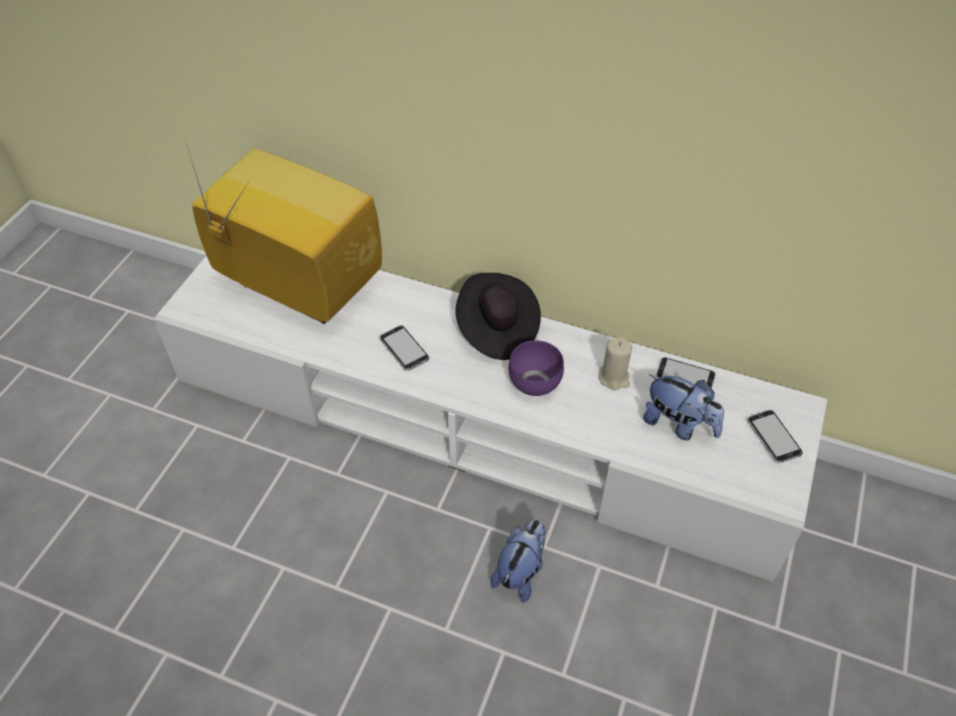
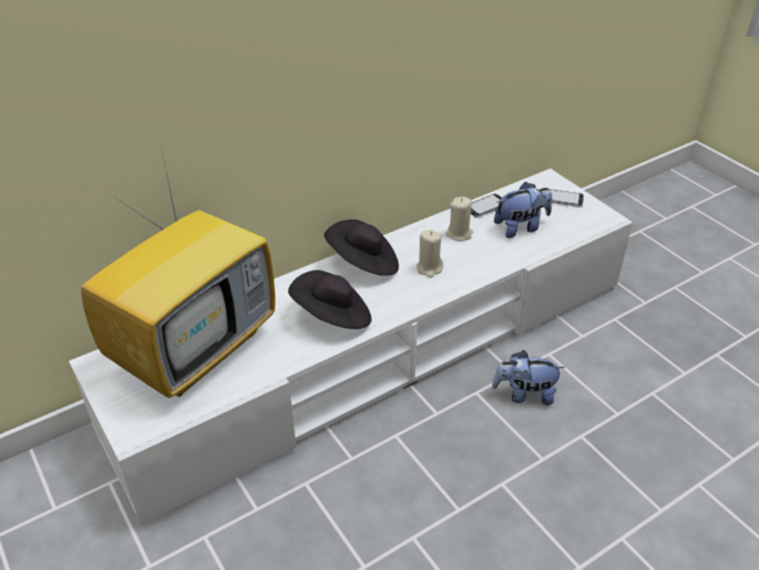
camera: 55 degrees left, 10 degrees down
television [185,140,382,324] -> television turned 150 degrees clockwise [81,142,275,398]
phone [379,326,429,371] -> black hat [288,270,372,329]
plush toy [490,520,545,603] -> plush toy turned 60 degrees counterclockwise [492,350,565,405]
purple bowl [508,340,564,396] -> beige candle [416,230,443,278]

